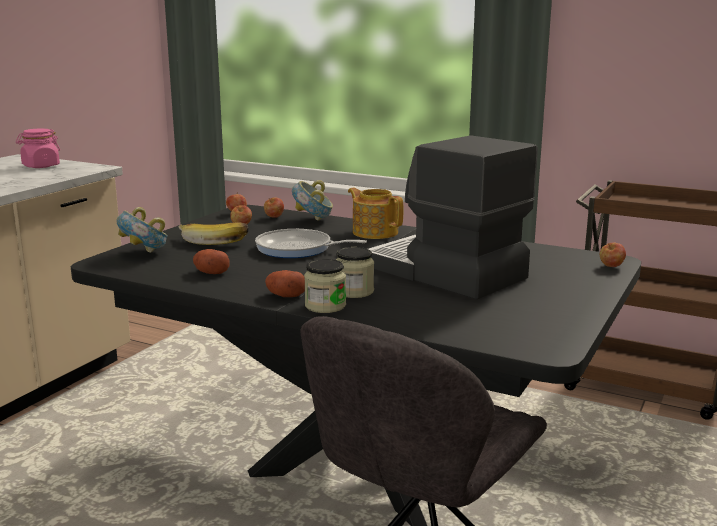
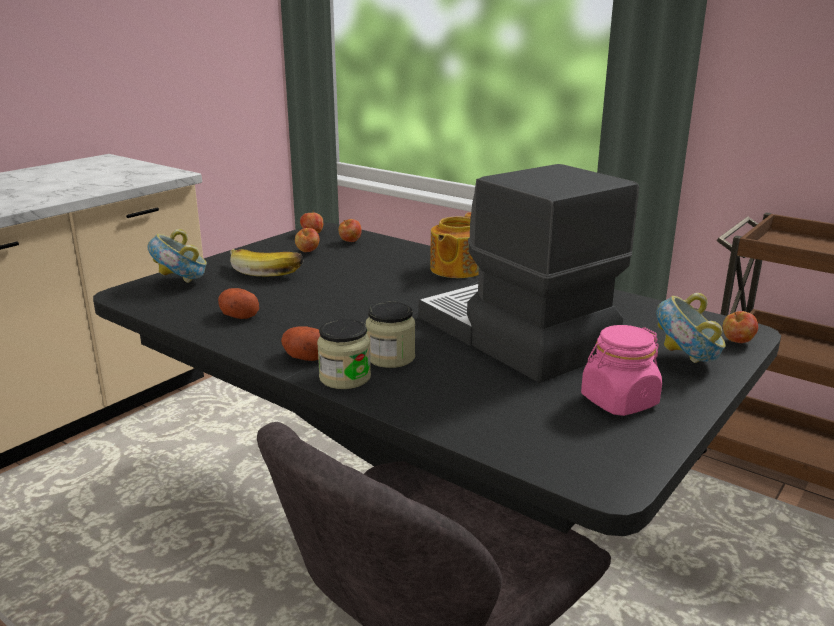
camera: 10 degrees right, 5 degrees up
pink jar [16,128,60,168] -> pink jar moved to [581,325,662,416]
frying pan [255,229,367,258] -> none
bowl [292,180,333,221] -> bowl moved to [656,293,726,363]
teapot [348,188,403,239] -> teapot turned 120 degrees counterclockwise [430,212,479,278]

